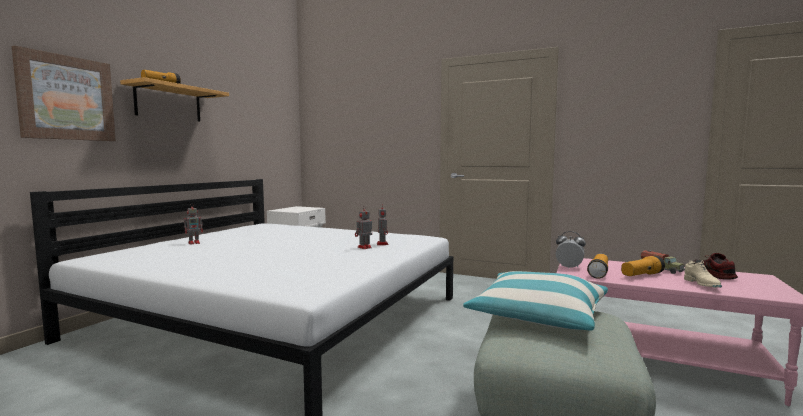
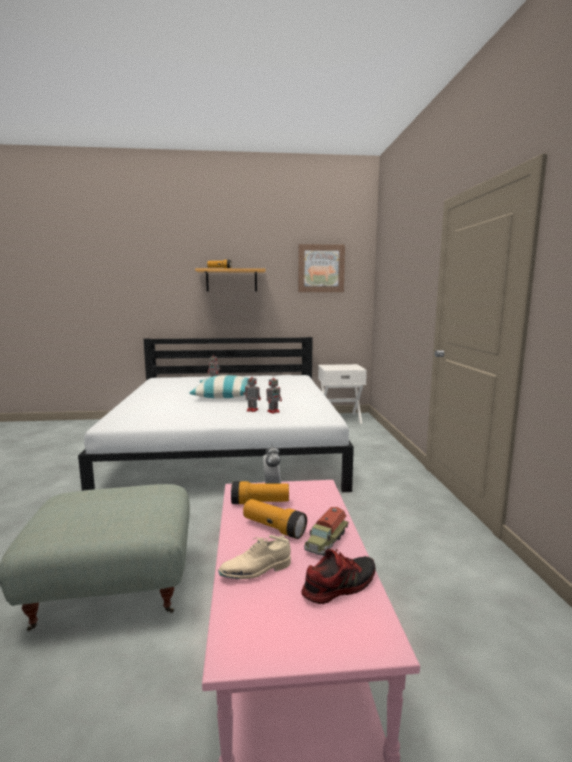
camera: 60 degrees right, 5 degrees up
picture [12,46,116,141] -> picture moved to [298,244,345,292]
pillow [463,271,608,330] -> pillow moved to [190,375,249,398]

